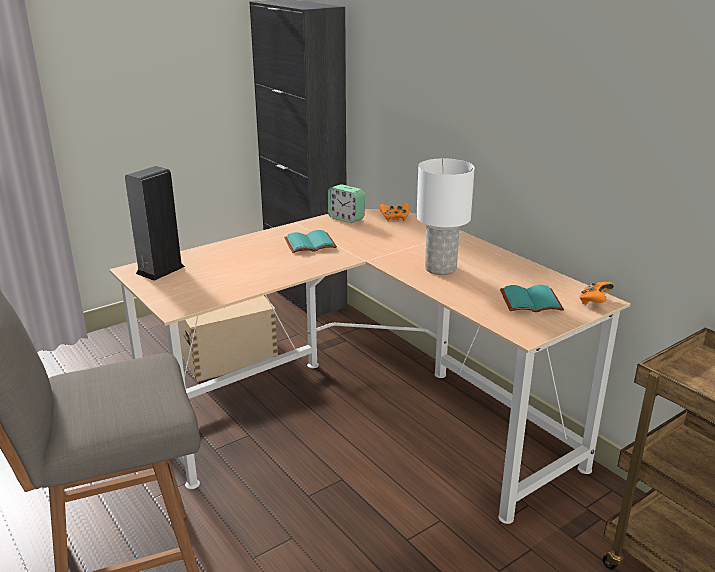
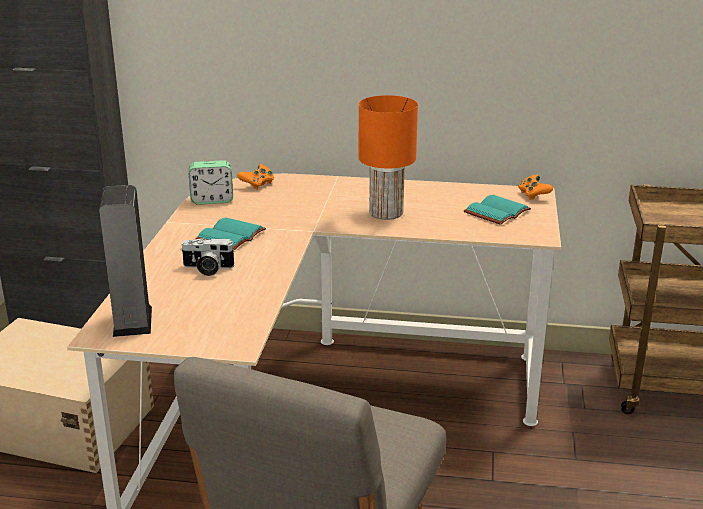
camera: 45 degrees left, 0 degrees up
white table lamp [416,158,475,275] -> orange table lamp [359,95,418,220]
none -> camera [180,238,235,276]

